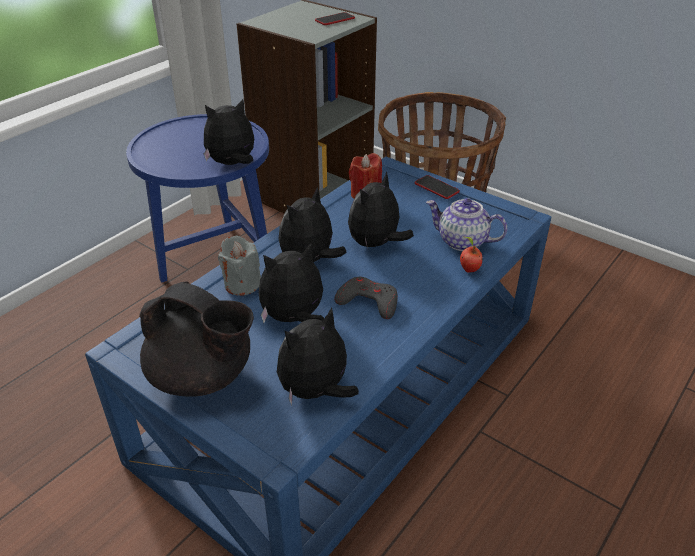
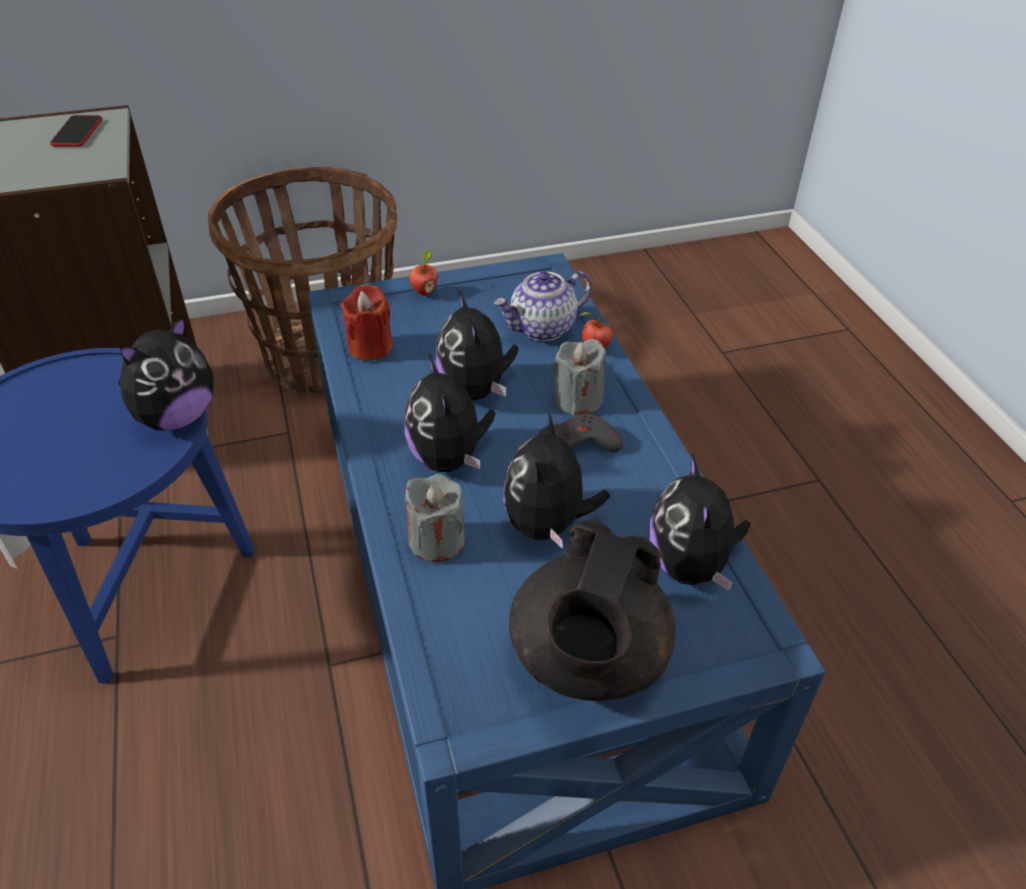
camera: 55 degrees left, 5 degrees up
black teapot [139,281,254,397] -> black teapot turned 135 degrees clockwise [509,520,675,701]
plush toy [204,99,254,165] -> plush toy turned 150 degrees counterclockwise [119,315,214,431]
phone [415,175,460,199] -> apple [409,250,438,296]
none -> grey candle [552,339,606,416]

